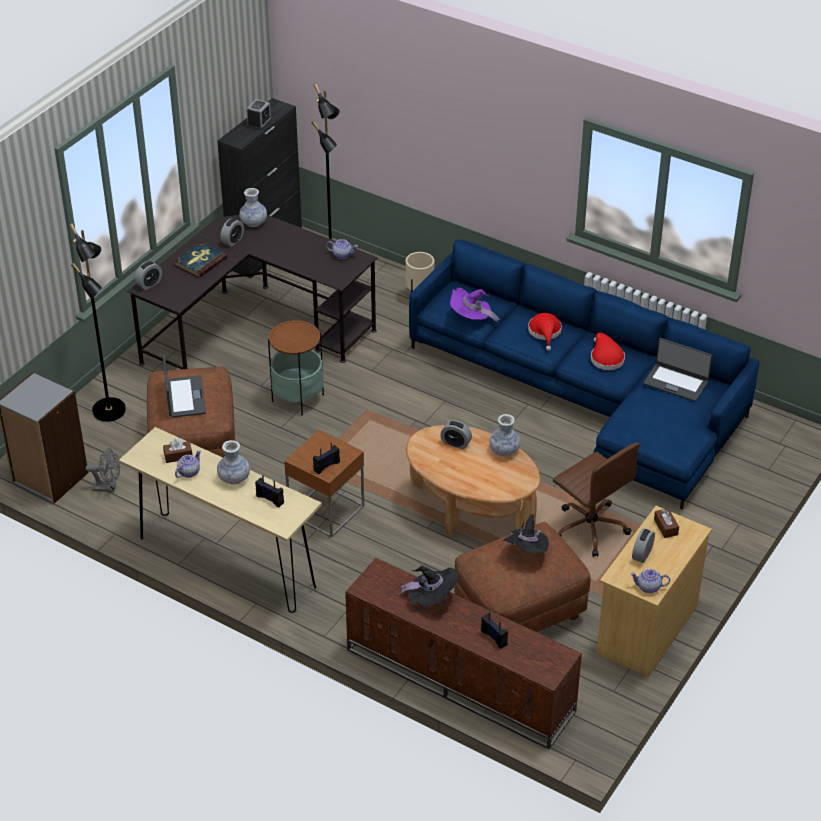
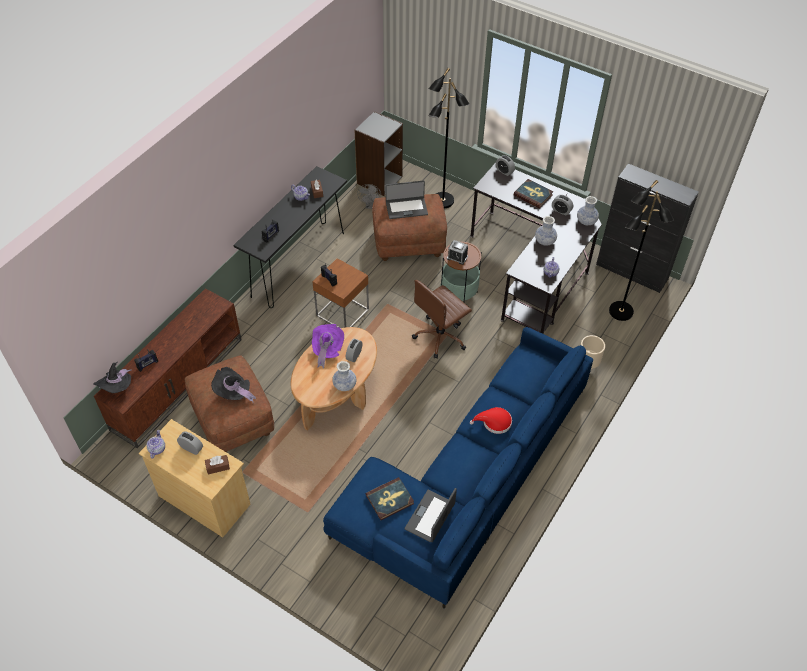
camera: 90 degrees right, 10 degrees up
beige console table [119,427,322,613] -> black console table [233,166,347,308]
vase [217,440,250,485] -> vase moved to [535,216,557,245]
alarm clock [247,99,271,130] -> alarm clock moved to [447,240,468,265]
black hat [398,565,459,606] -> black hat moved to [93,362,132,393]
purple hat [450,288,500,322] -> purple hat moved to [312,324,344,369]
brown office chair [553,443,640,557] -> brown office chair moved to [412,280,472,358]
red hat [591,333,625,370] -> none
none -> book [366,477,414,520]

